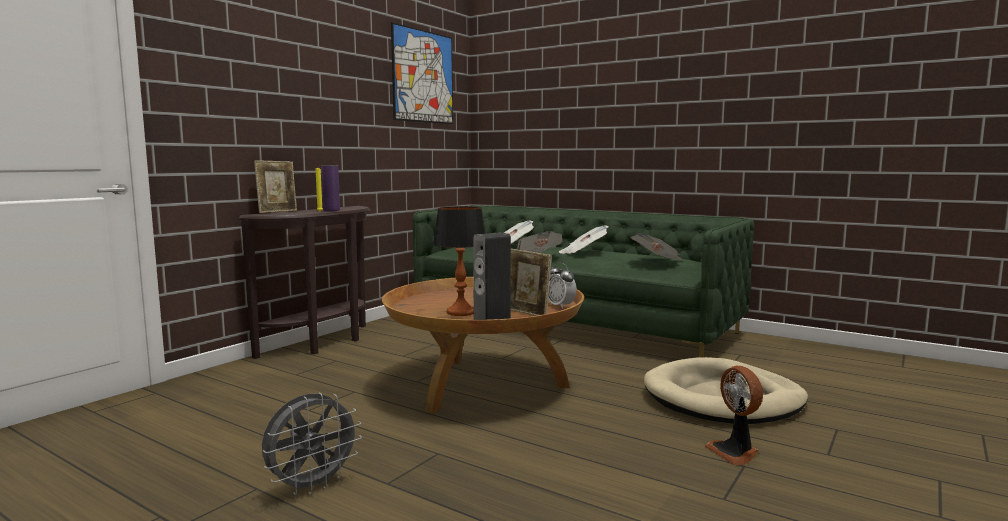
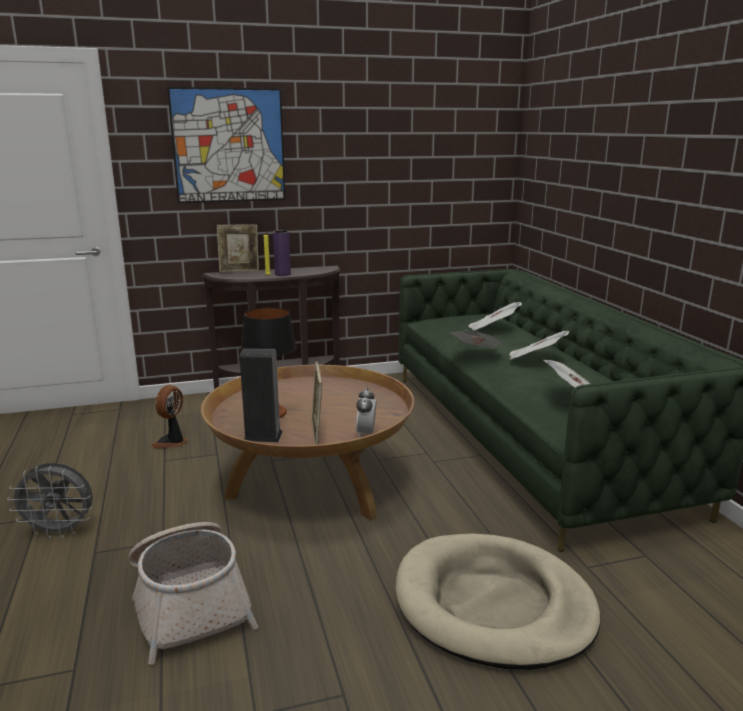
camera: 40 degrees right, 10 degrees up
picture [391,22,453,124] -> picture moved to [167,87,286,203]
fan [704,366,763,465] -> fan moved to [151,385,188,448]
none -> basket [128,522,258,665]

